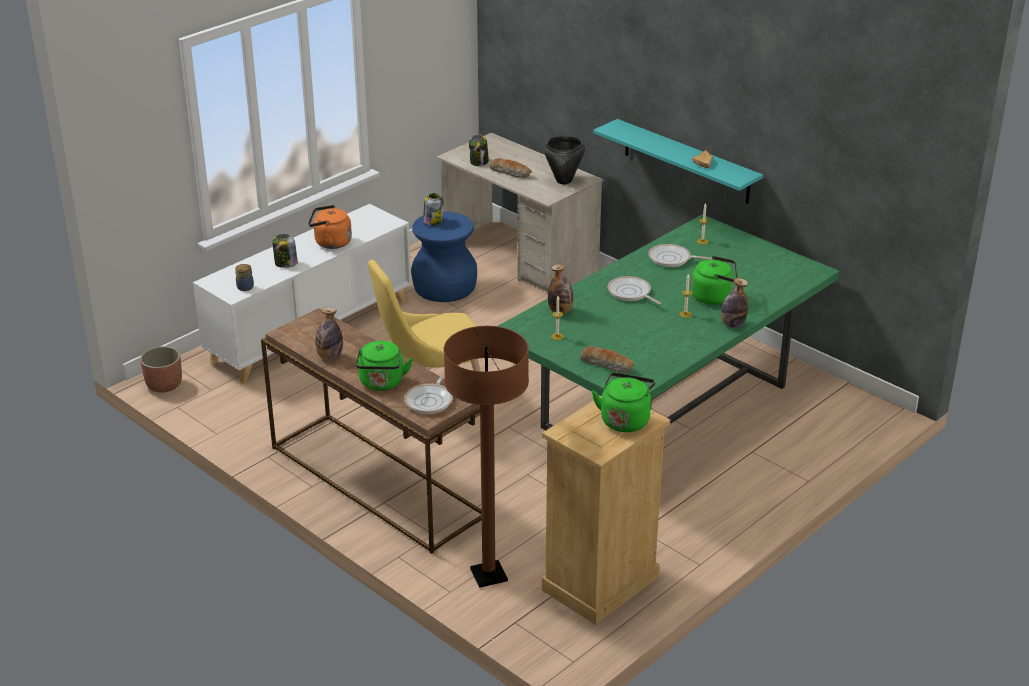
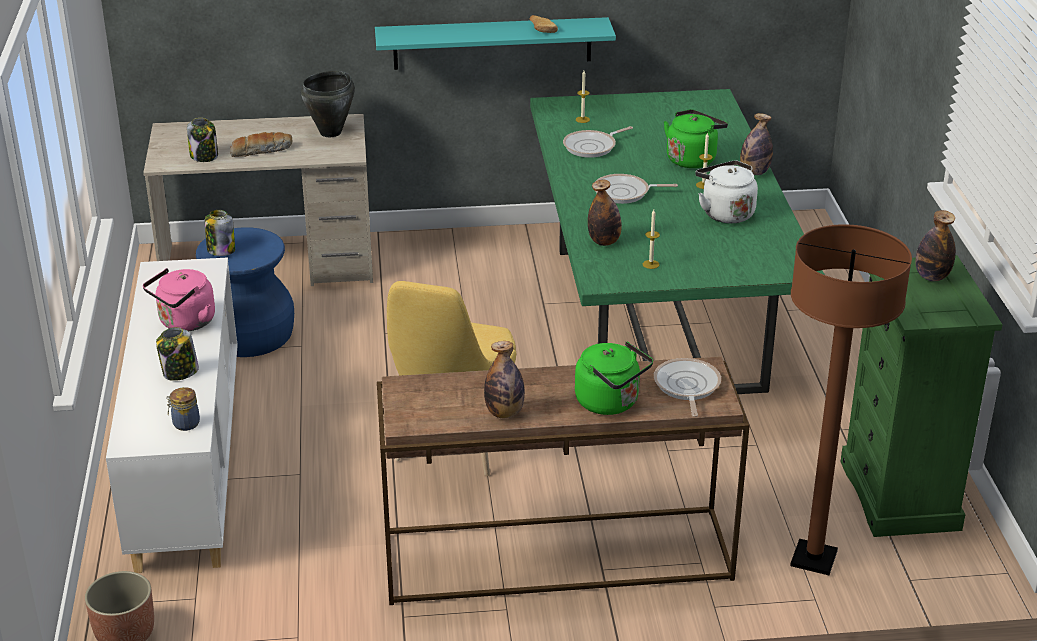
camera: 50 degrees left, 0 degrees up
orange kettle [308,205,352,249] -> pink kettle [143,268,215,331]
frying pan [404,370,453,414] -> frying pan turned 150 degrees counterclockwise [654,358,721,417]
beige dresser [542,396,670,625] -> green dresser [840,255,1003,537]
bread [580,346,635,373] -> none
green kettle [592,372,655,432] -> bottle [915,210,956,281]
none -> white kettle [695,160,758,223]

